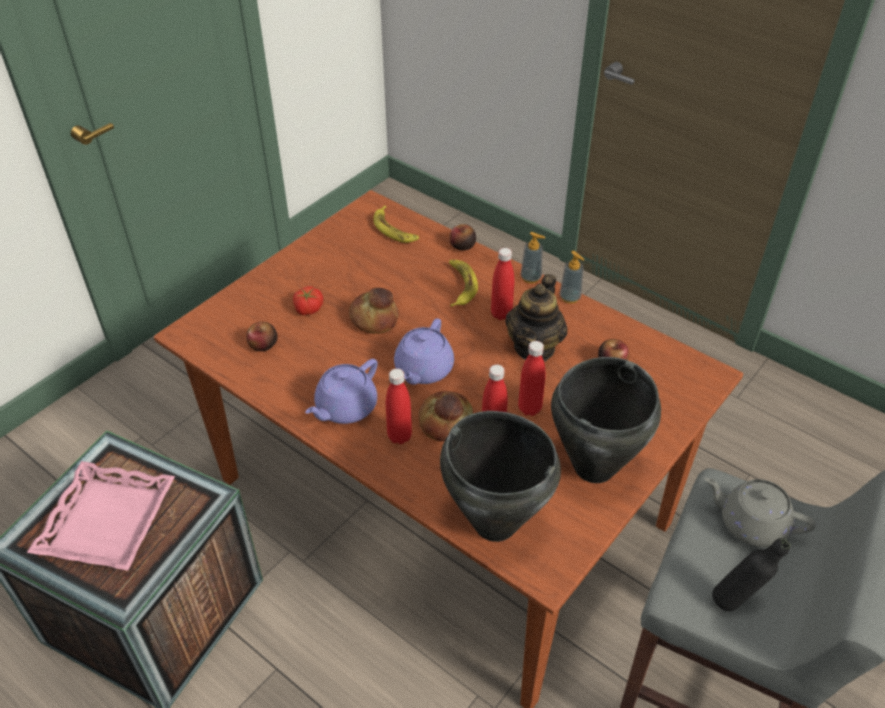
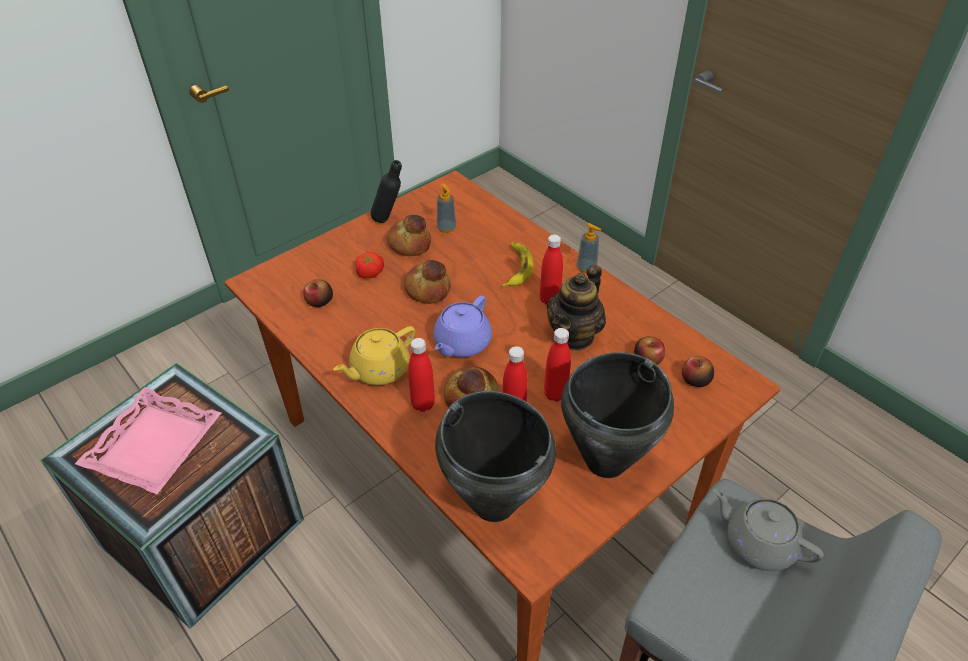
camera: 10 degrees right, 0 degrees up
purple teapot [305,359,378,424] -> yellow teapot [333,326,415,385]
banana [374,205,419,243] -> none
apple [450,224,476,250] -> apple moved to [682,356,714,387]
soap dispenser [560,251,584,303] -> soap dispenser moved to [437,183,456,233]
black bottle [712,538,791,611] -> black bottle moved to [371,160,402,223]
none -> bread [386,215,431,256]

